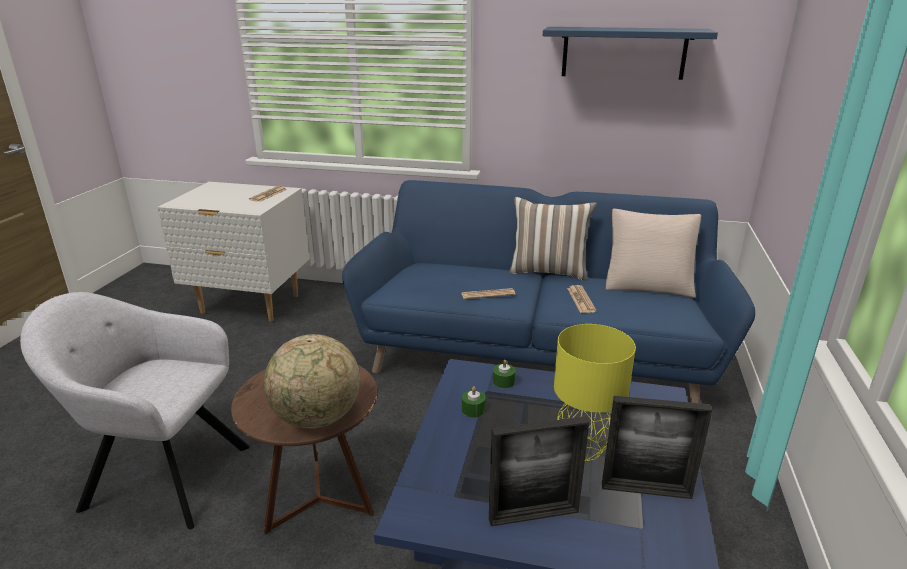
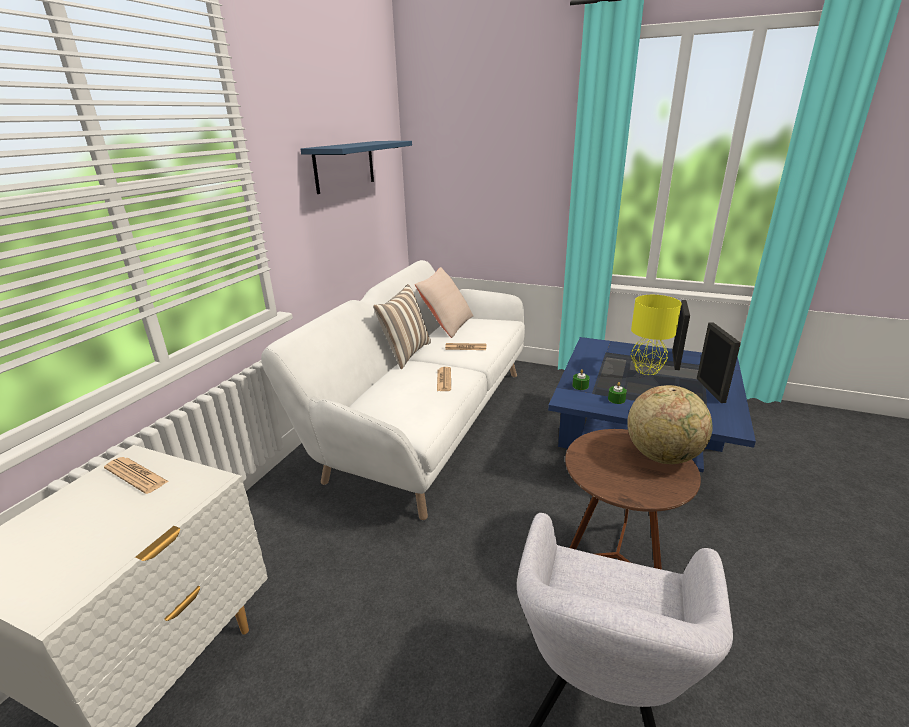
camera: 80 degrees left, 0 degrees up
blue sofa [342,180,755,403] -> white sofa [261,260,525,520]

